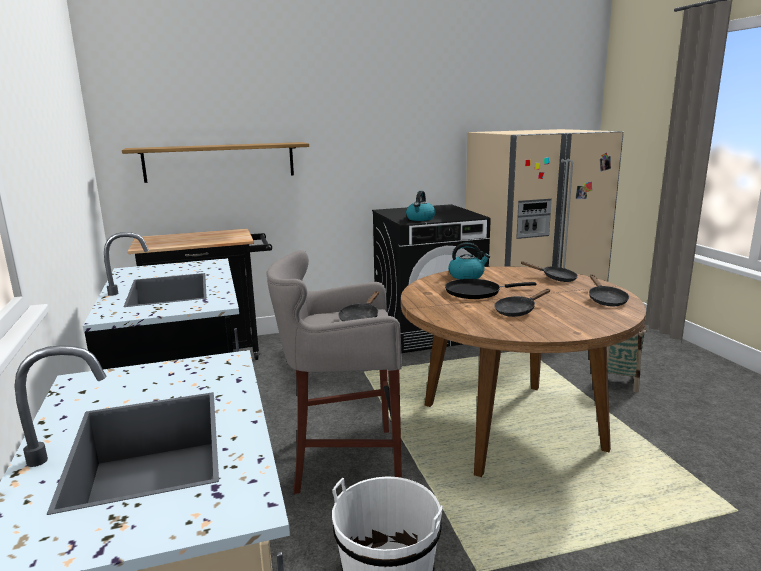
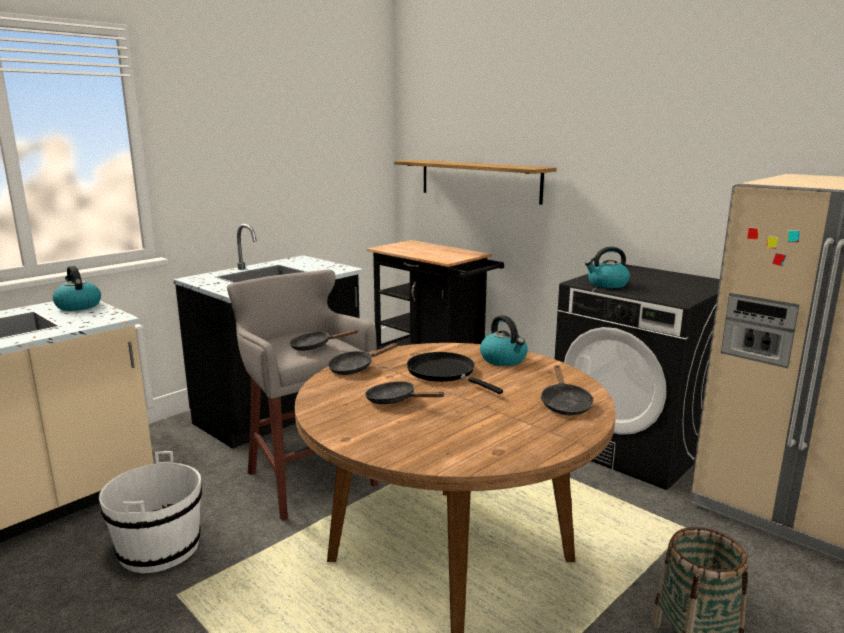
camera: 60 degrees right, 0 degrees up
black frying pan [589,275,629,306] -> black frying pan moved to [328,343,398,375]
none -> kettle [53,266,101,311]

